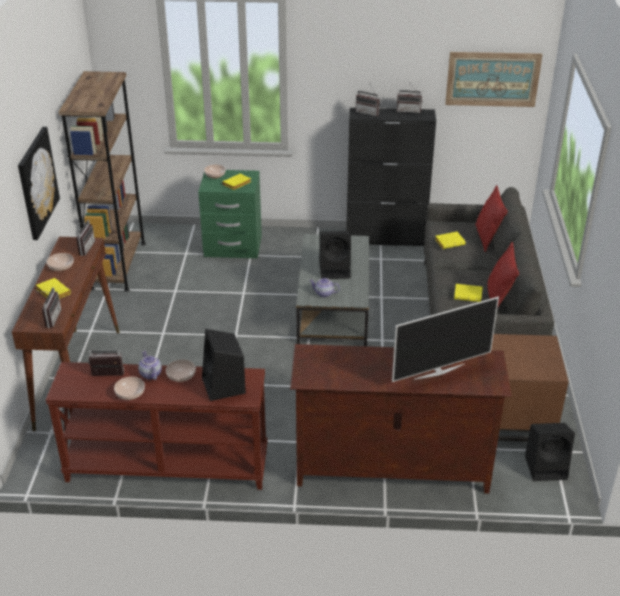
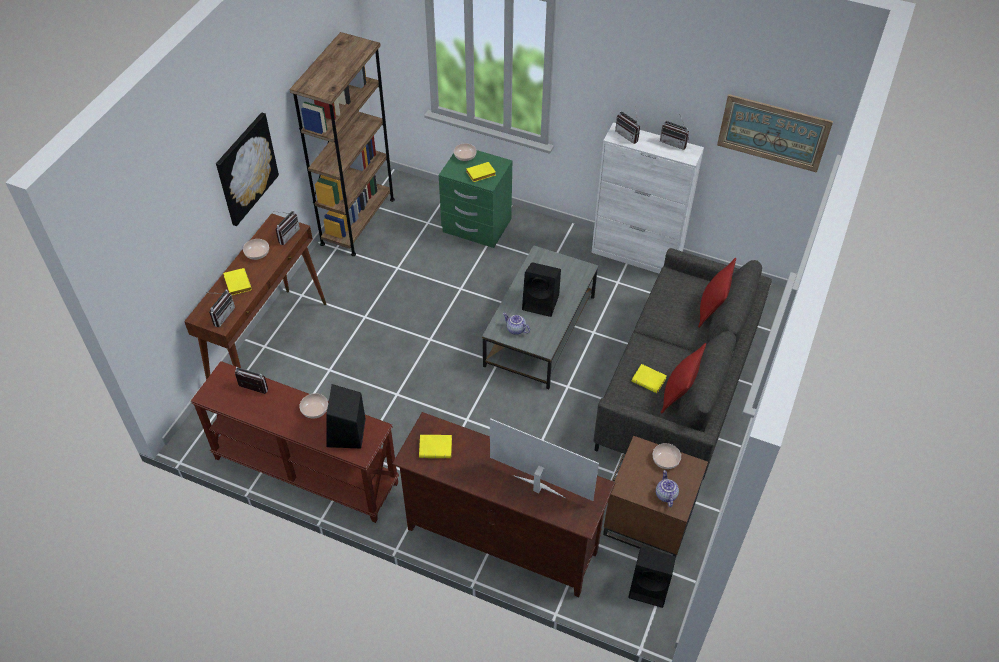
camera: 20 degrees right, 15 degrees up
bowl [114,377,145,400] -> bowl moved to [653,443,681,469]
teapot [138,351,162,380] -> teapot moved to [656,470,679,507]
black cabinet [346,108,436,246] -> white cabinet [592,123,704,273]
television [392,297,499,382] -> television turned 150 degrees counterclockwise [490,418,599,501]
yellow book [435,232,466,249] -> yellow book moved to [419,435,452,458]

